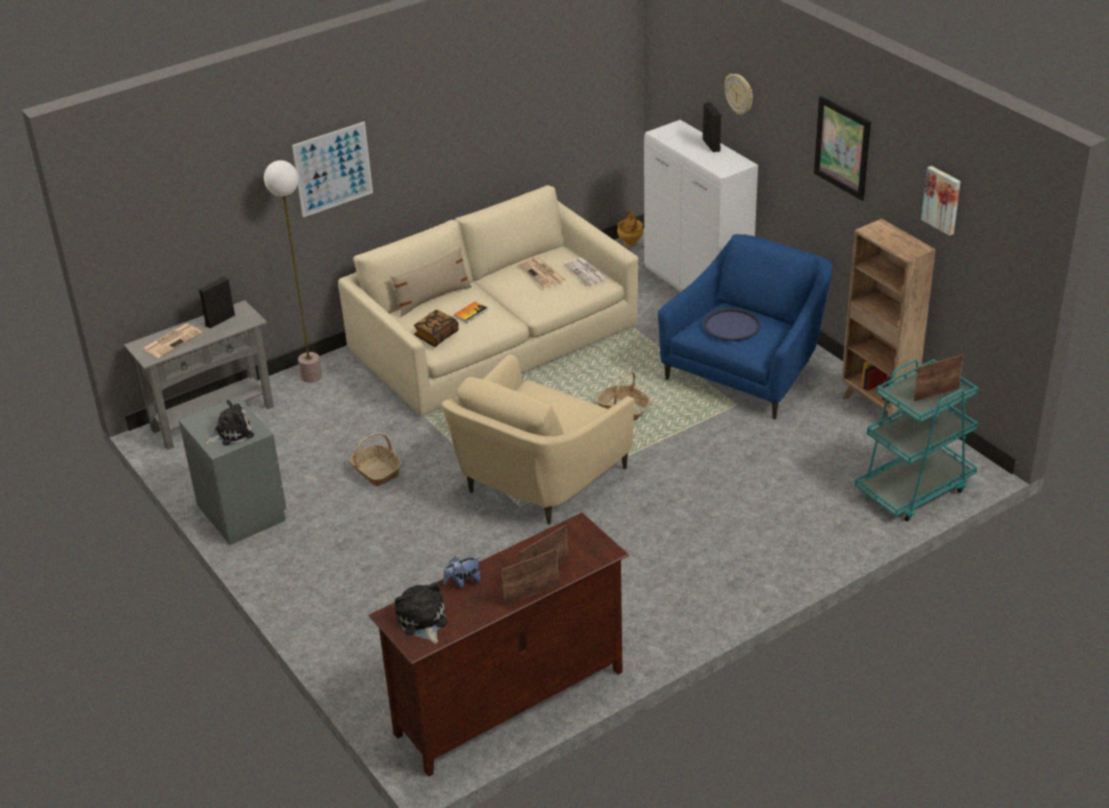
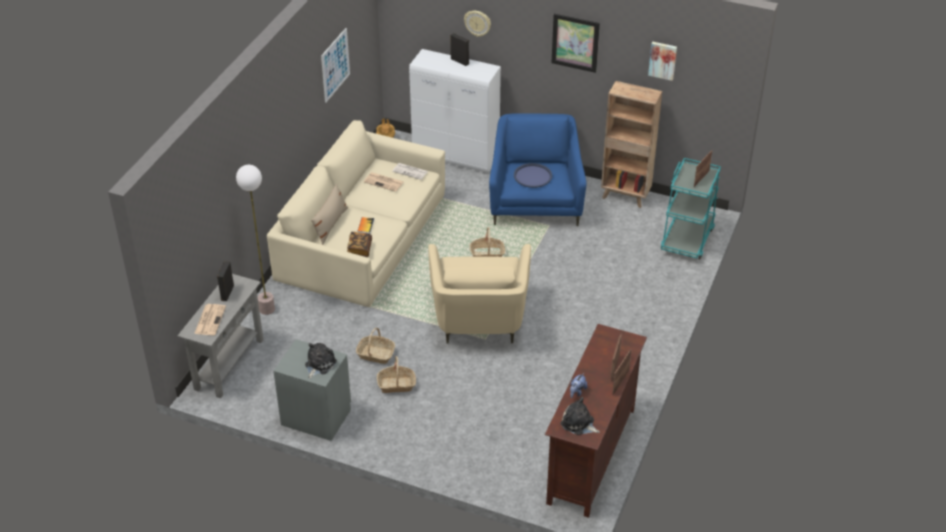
camera: 35 degrees left, 5 degrees up
picture [292,122,373,217] -> picture moved to [321,28,350,103]
none -> basket [377,356,416,393]

